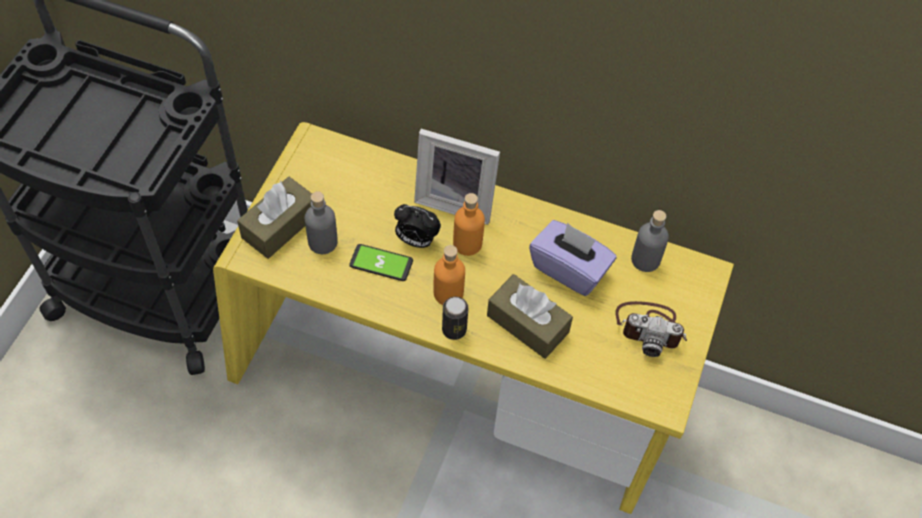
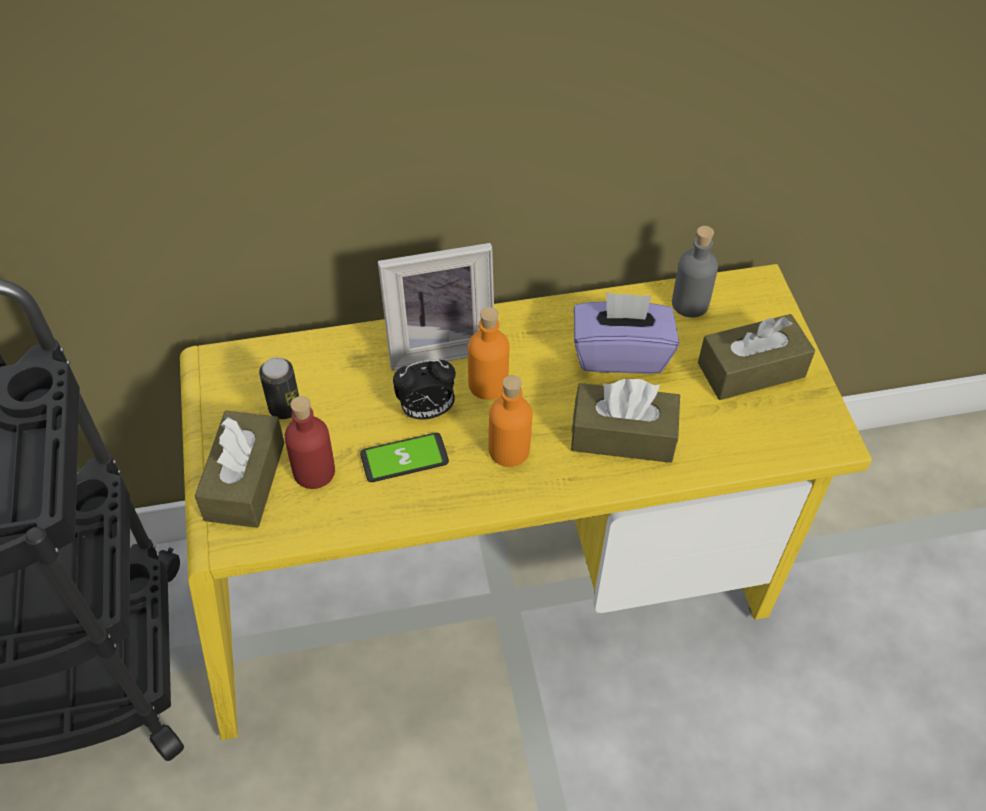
camera: 30 degrees left, 5 degrees down
grey bottle [305,191,338,254] -> red bottle [284,396,335,489]
can [442,297,468,340] -> can moved to [259,357,299,419]
camera [615,301,687,357] -> brown tissue box [698,314,815,400]

